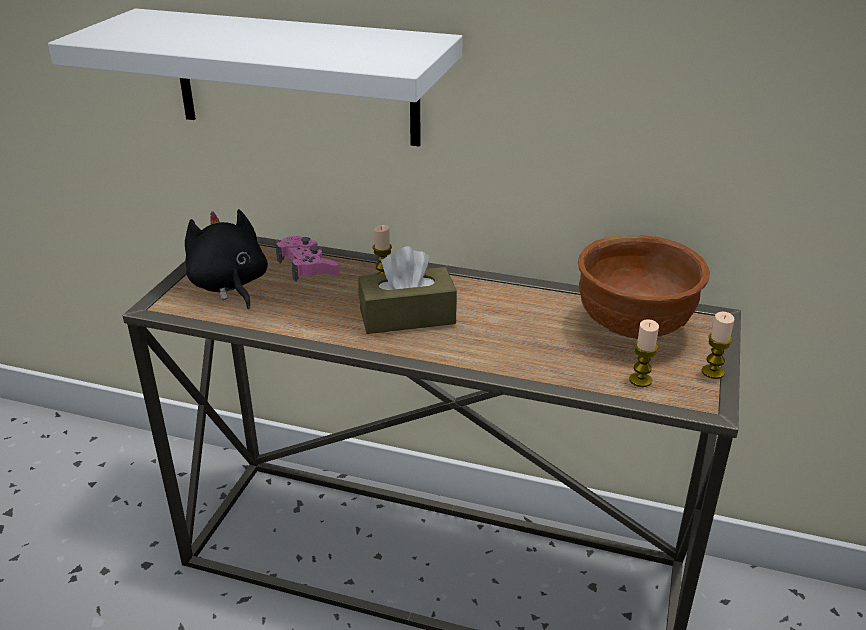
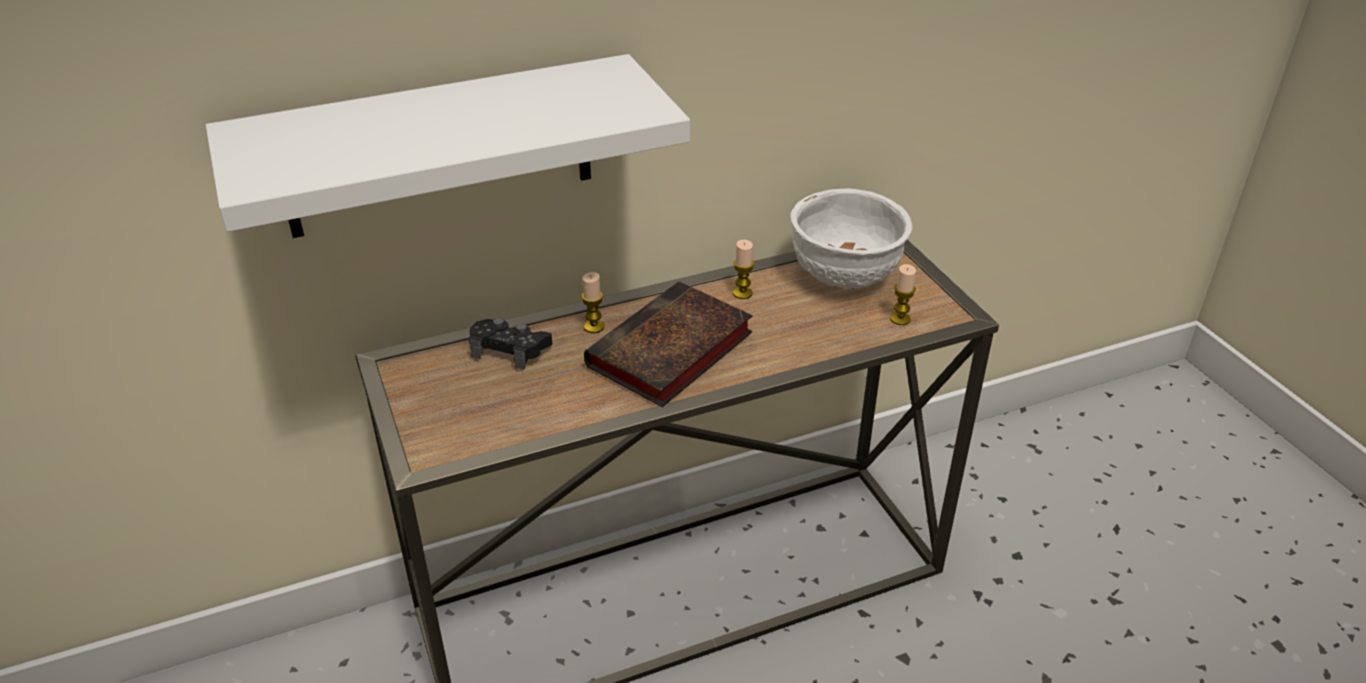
camera: 40 degrees left, 5 degrees up
black plush toy [185,209,268,309] -> none
pink game controller [276,236,339,282] -> black game controller [469,318,552,370]
brown tissue box [358,246,457,334] -> book [584,281,753,407]
brown bowl [578,235,710,339] -> white bowl [790,189,912,289]
candle [702,311,735,379] -> candle moved to [733,240,754,299]

